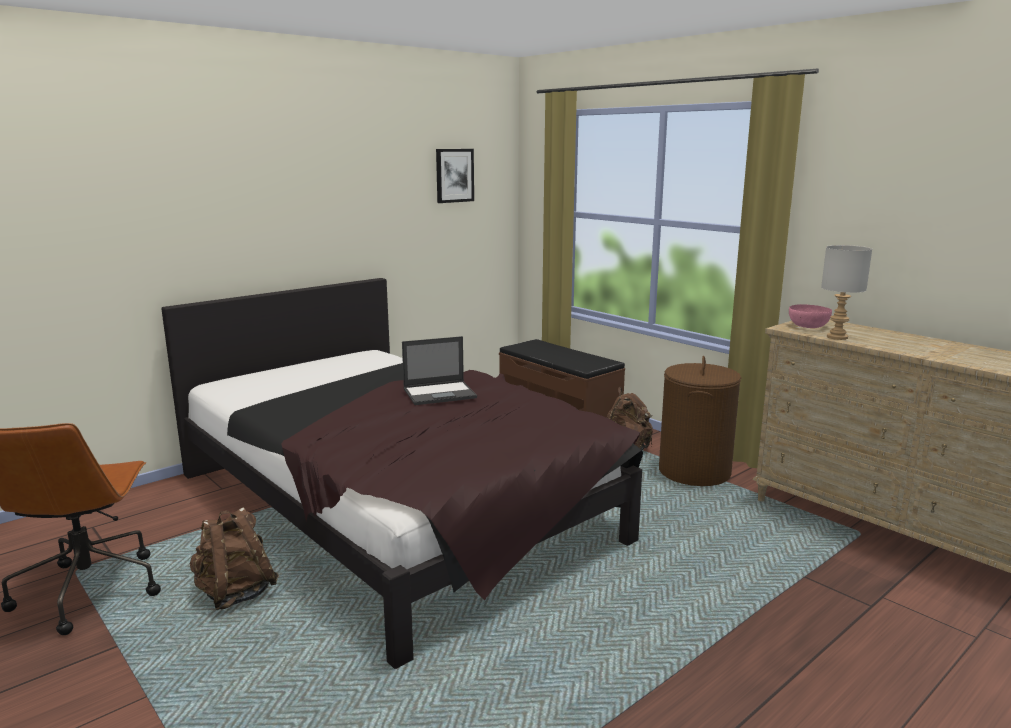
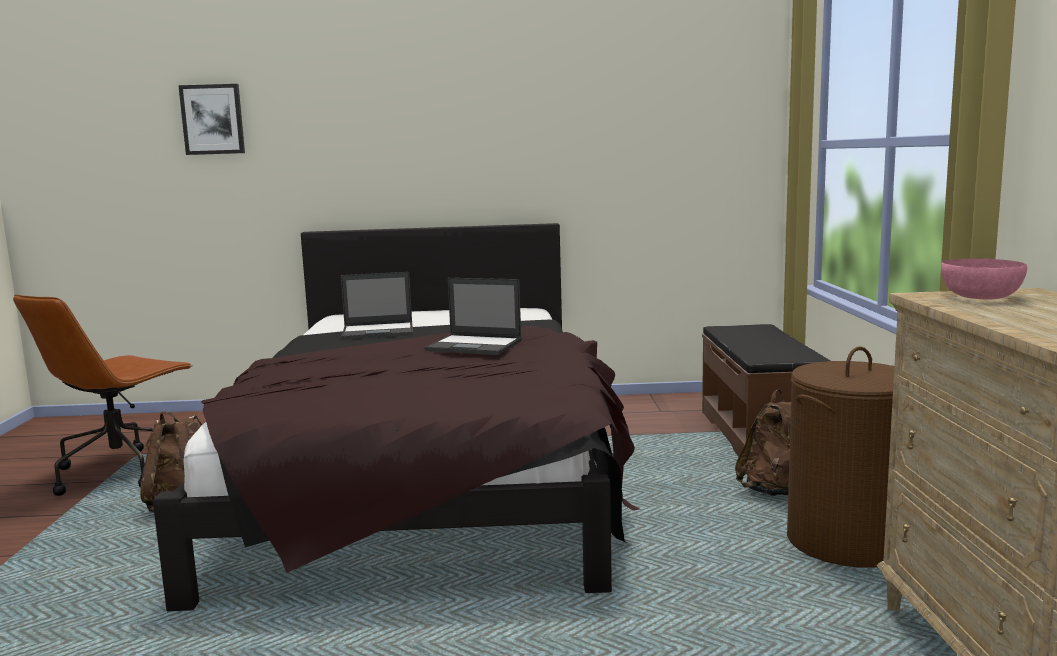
camera: 40 degrees right, 5 degrees down
picture [436,149,474,203] -> picture moved to [178,84,245,155]
grey table lamp [821,245,872,340] -> none
none -> laptop [341,272,413,340]

